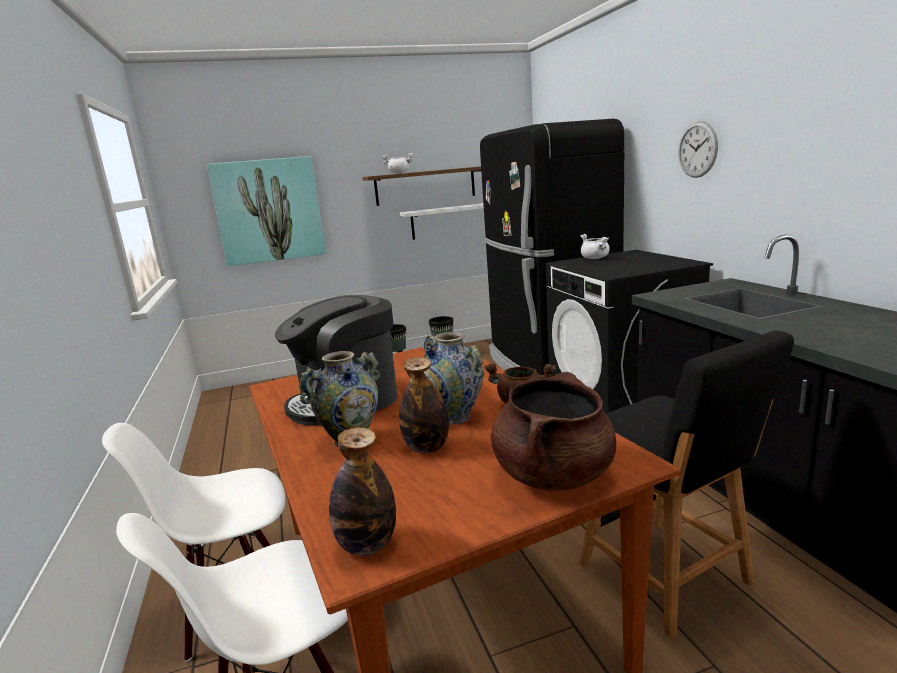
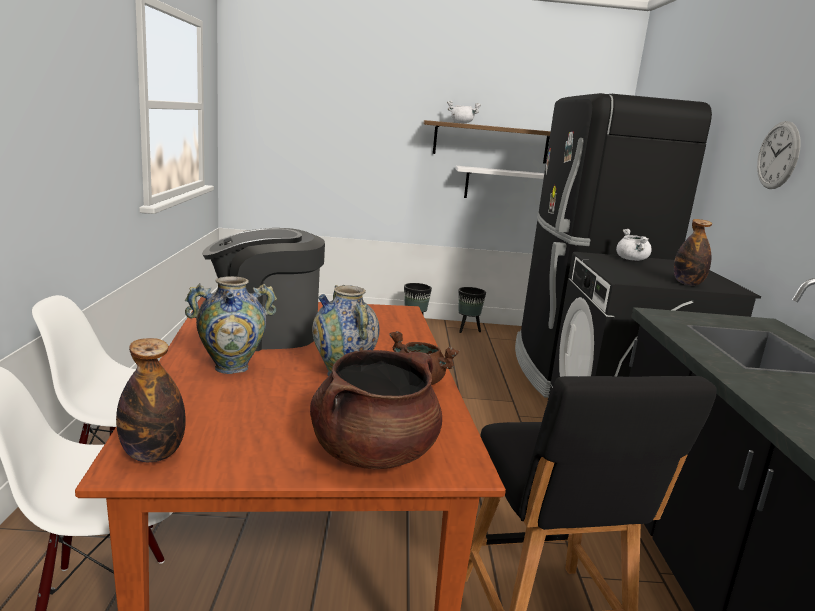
camera: 15 degrees right, 0 degrees up
picture [207,156,326,266] -> none
bottle [399,357,449,453] -> bottle moved to [674,219,712,286]

